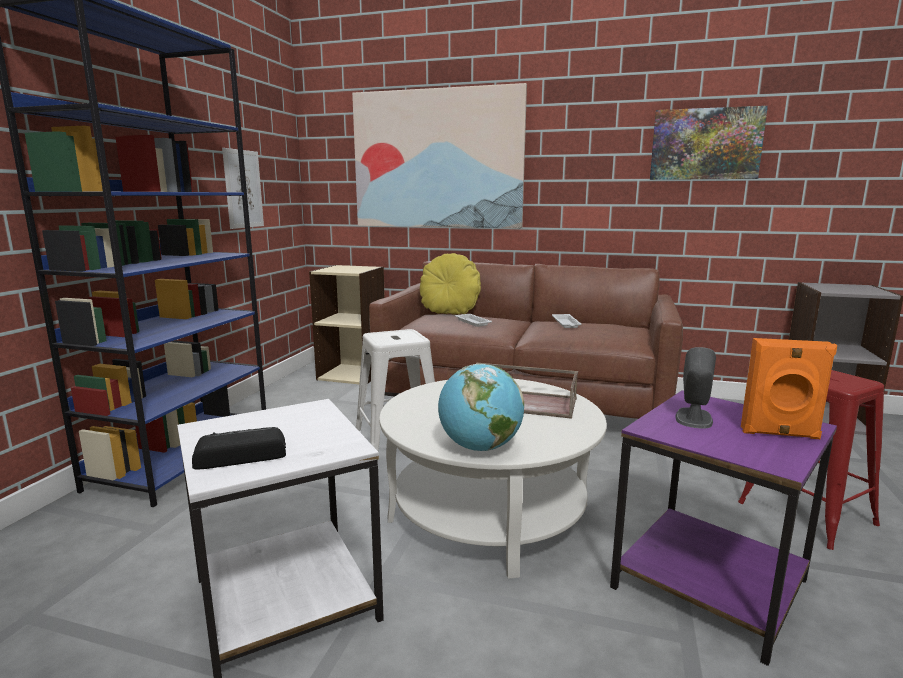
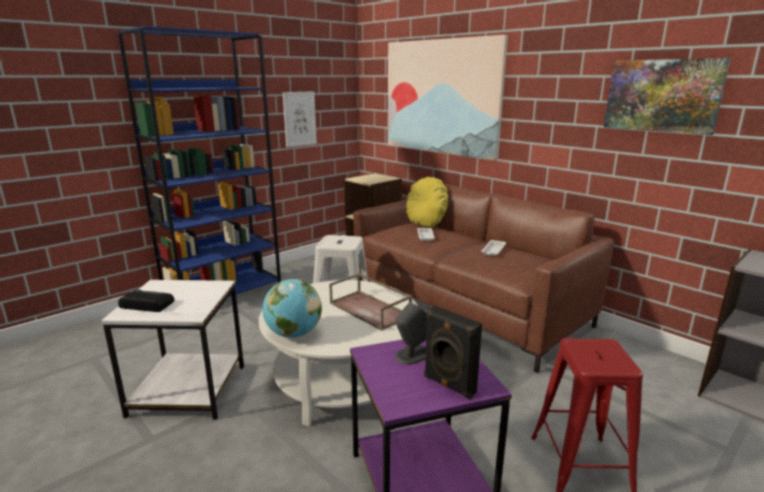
camera: 30 degrees right, 5 degrees up
orange speaker [741,338,837,439] -> black speaker [424,306,482,399]

